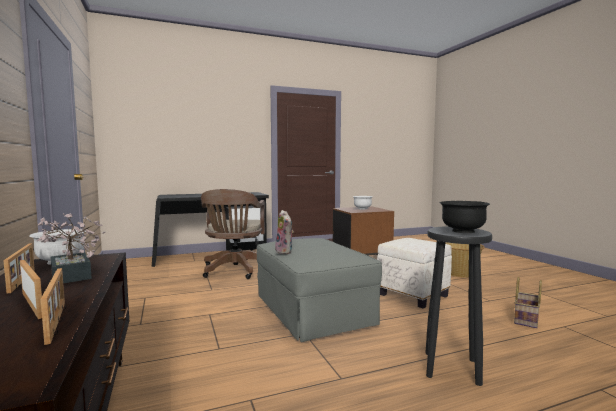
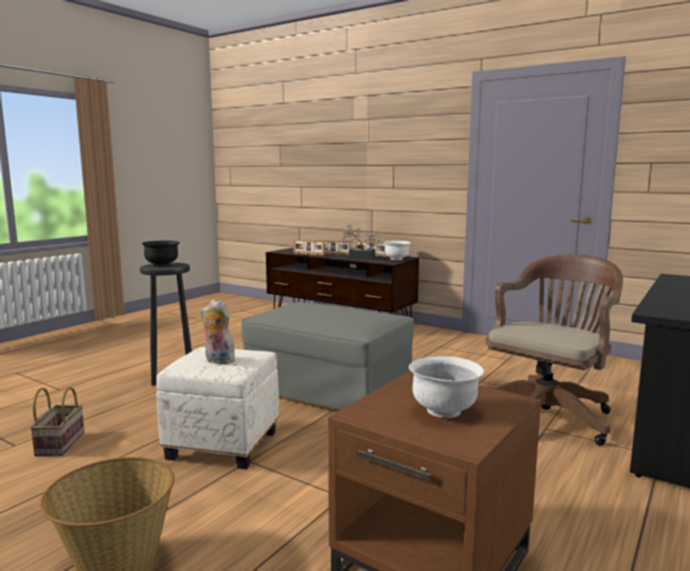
camera: 145 degrees right, 5 degrees up
brown office chair [201,189,265,279] -> brown office chair turned 75 degrees clockwise [485,254,623,446]
plush toy [275,210,294,254] -> plush toy moved to [200,300,237,364]

